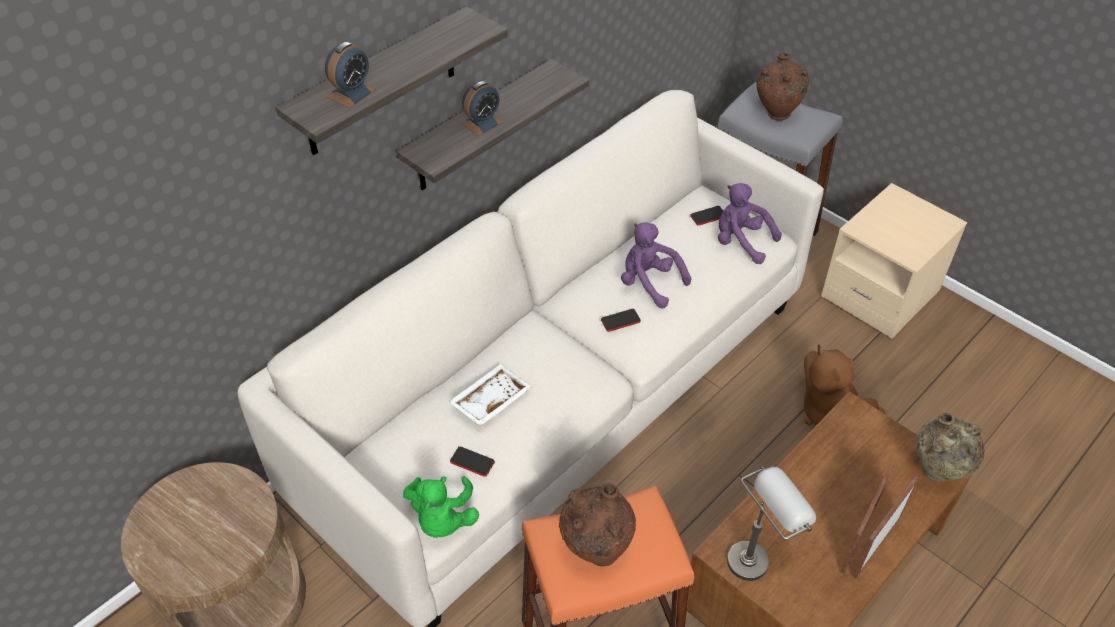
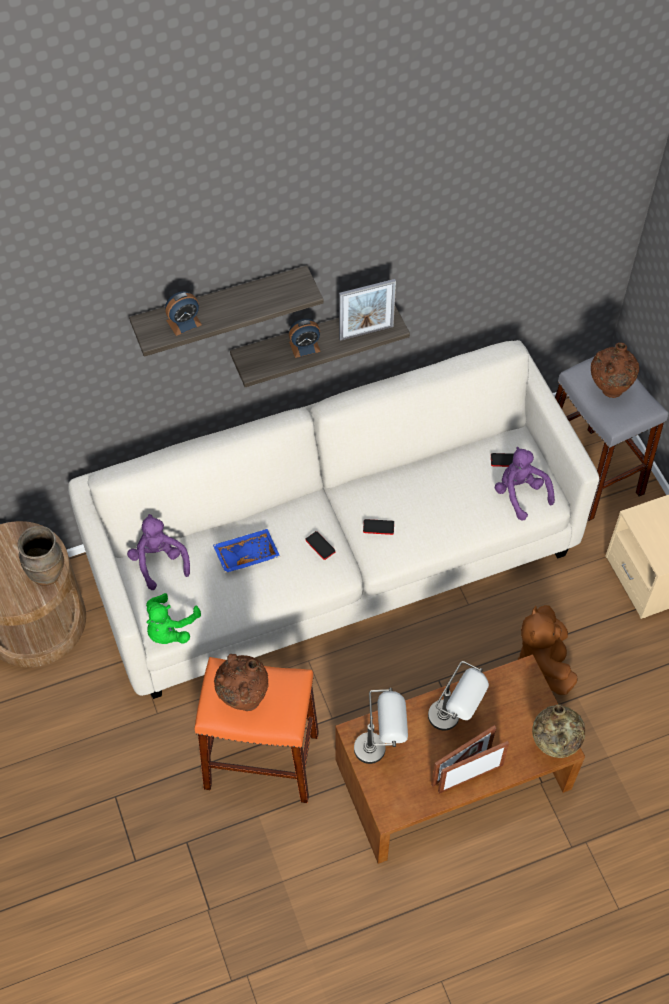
camera: 25 degrees right, 10 degrees up
white tray [448,364,532,426] -> blue tray [213,529,280,573]
phone [450,447,495,477] -> phone moved to [305,531,336,560]
purple plush toy [621,222,691,309] -> purple plush toy moved to [127,514,190,590]
none -> brown vase [18,526,64,586]
none -> picture frame [339,279,396,341]
none -> grey table lamp [428,661,489,731]

